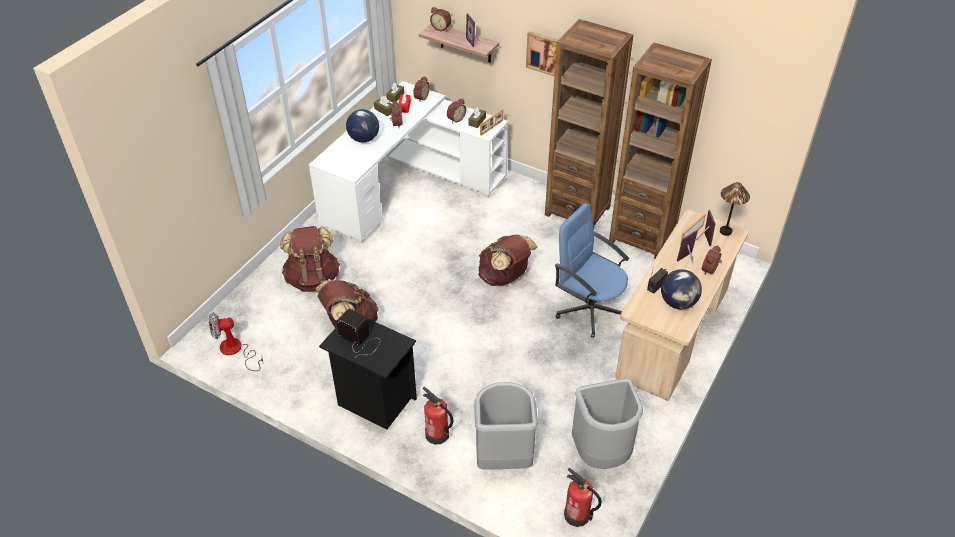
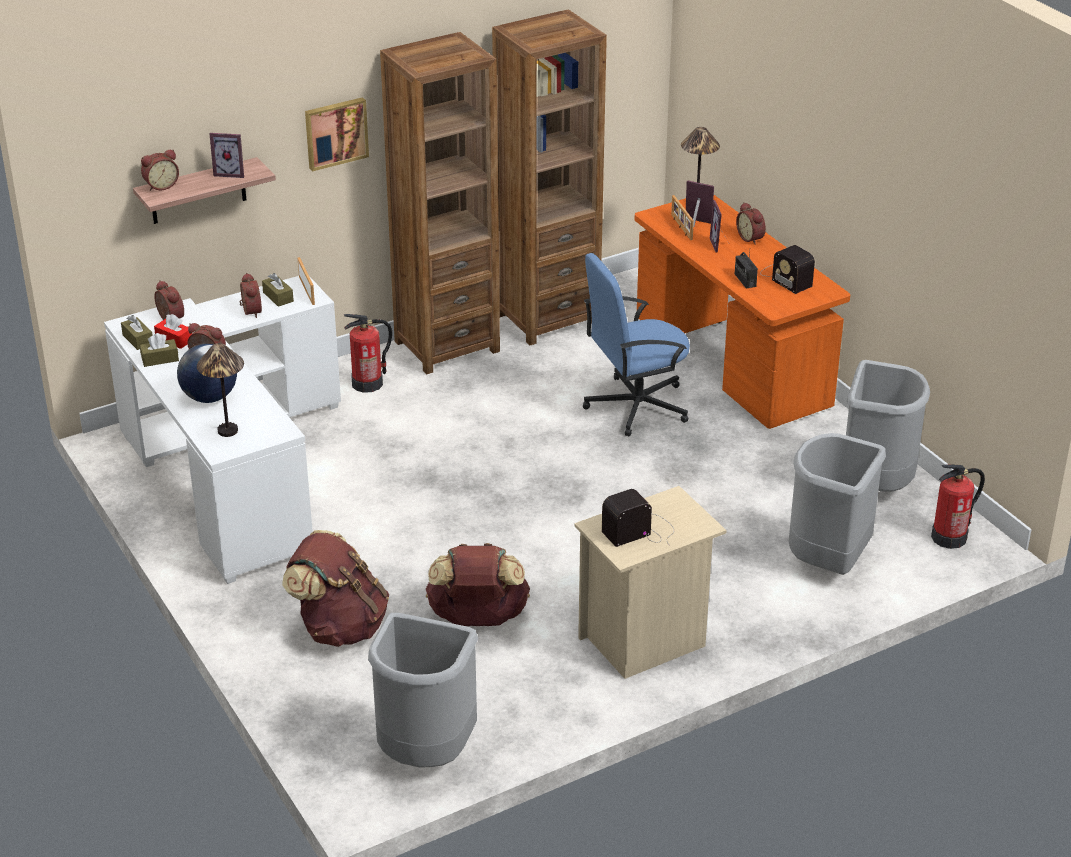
camera: 60 degrees left, 10 degrees down
fan [209,313,263,371] -> grey trash can [368,613,478,768]
black nightstand [319,318,417,430] -> beige nightstand [574,486,727,679]
fire extinguisher [423,387,453,445] -> fire extinguisher moved to [344,314,392,393]
brown backpack [478,235,538,286] -> none
beige desk [615,210,749,401] -> orange desk [635,195,850,429]
globe [661,269,702,309] -> radio [760,245,815,294]
none -> table lamp [197,343,244,437]

